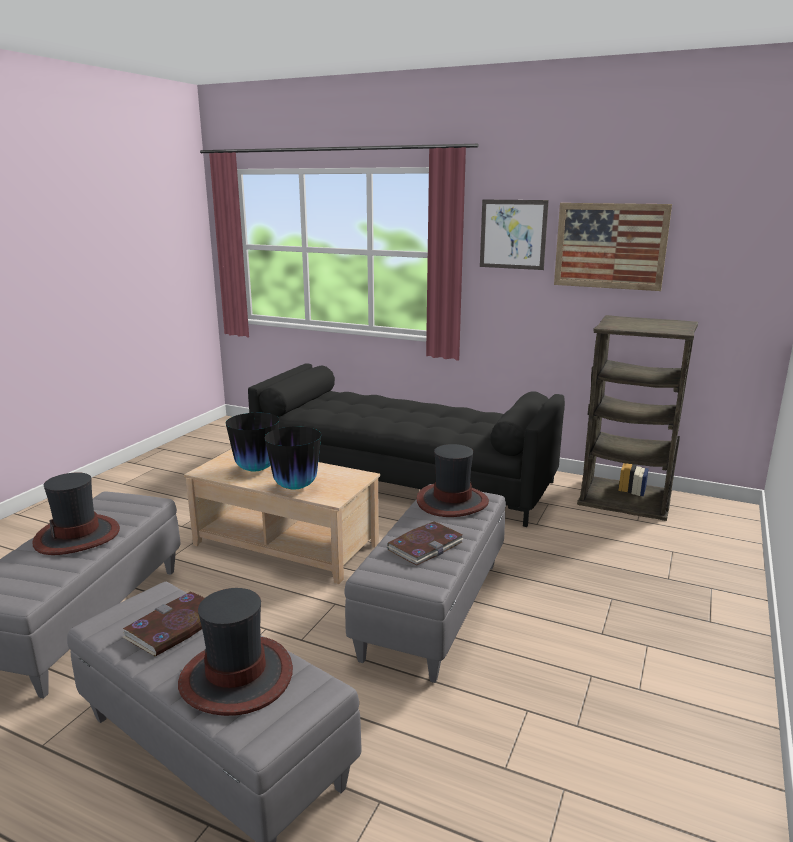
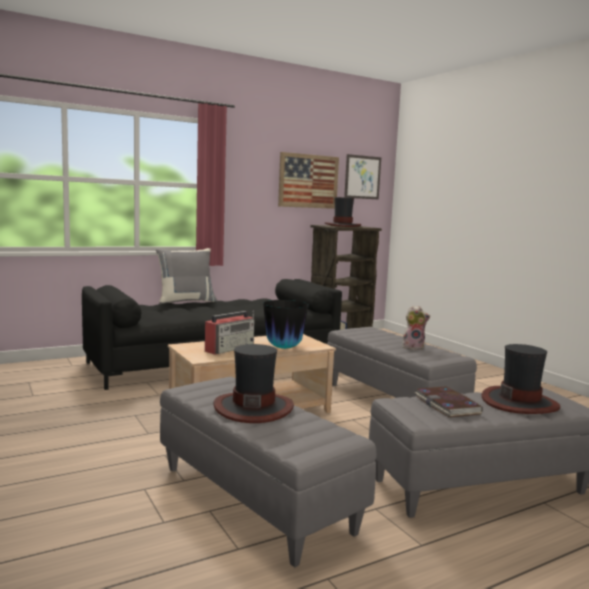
camera: 55 degrees left, 10 degrees down
vase [226,413,279,472] -> radio [205,310,255,355]
book [387,521,463,566] -> plush toy [402,306,430,350]
hat [416,444,489,517] -> hat moved to [324,197,361,227]
picture [480,199,549,270] -> picture moved to [344,154,381,199]
none -> grey pillow [156,248,218,304]

